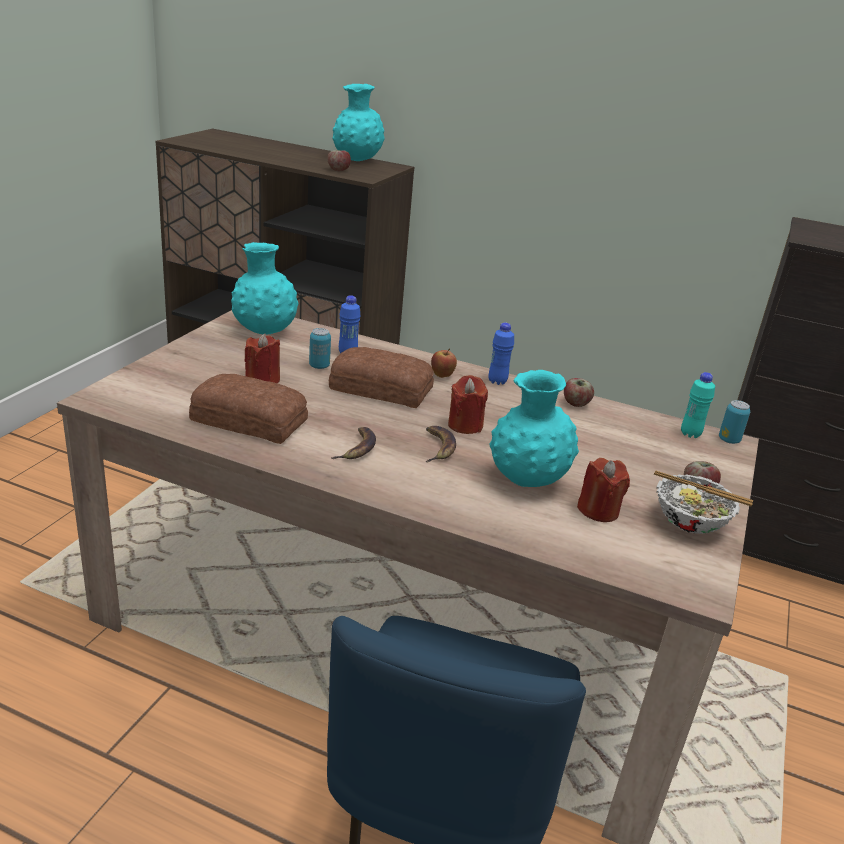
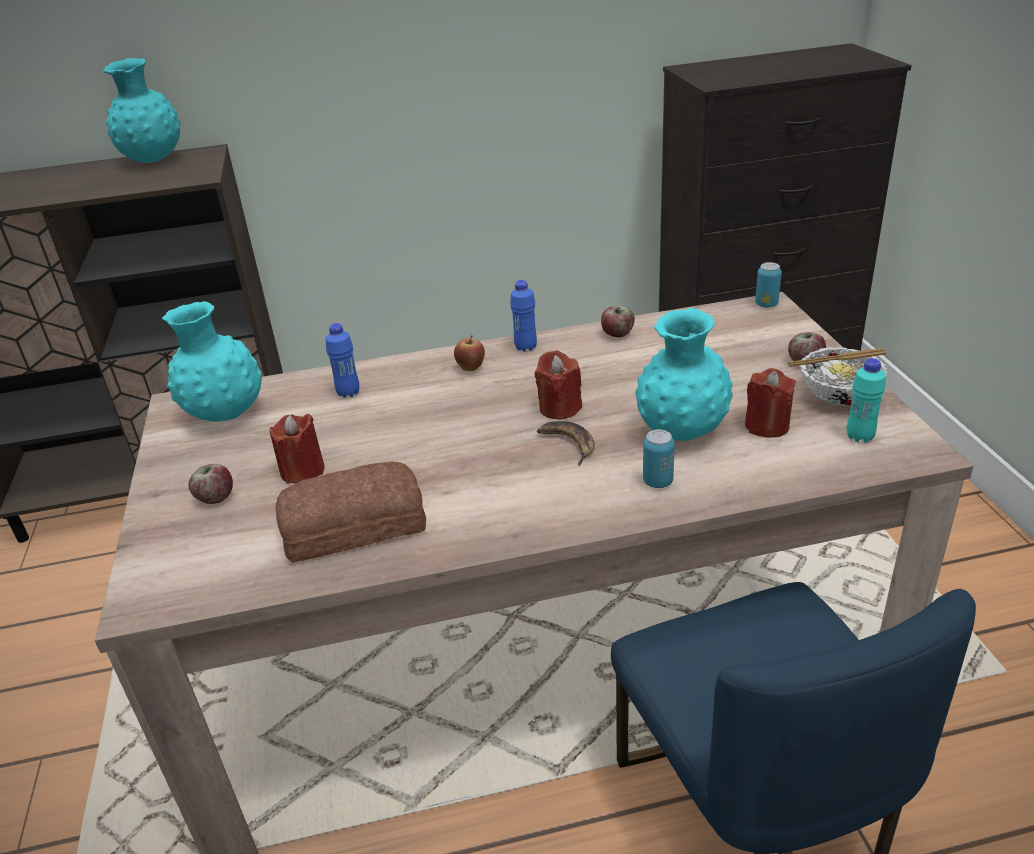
camera: 30 degrees left, 5 degrees up
can [309,328,331,369] -> can moved to [643,429,675,488]
apple [327,150,351,171] -> apple moved to [188,464,233,504]
bread [329,347,434,408] -> none
banana [331,427,376,459] -> none
turquoise bottle [681,372,715,438] -> turquoise bottle moved to [847,358,886,443]

